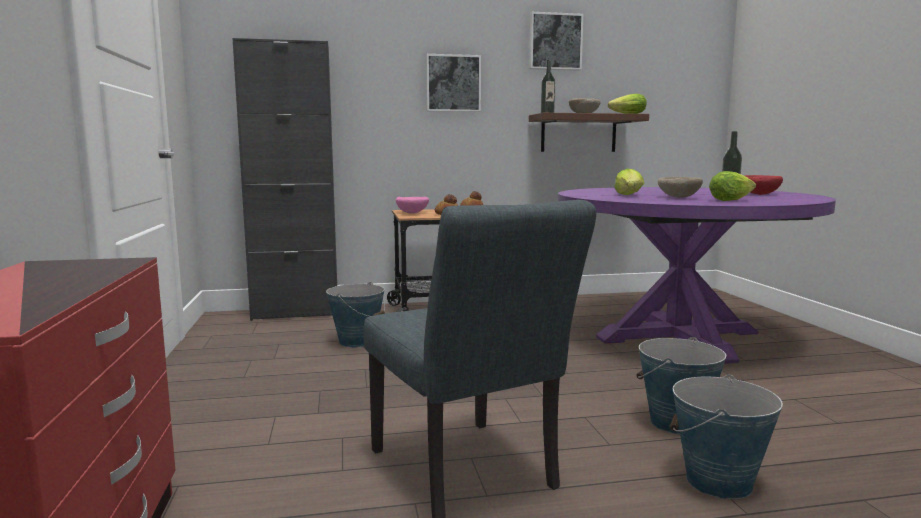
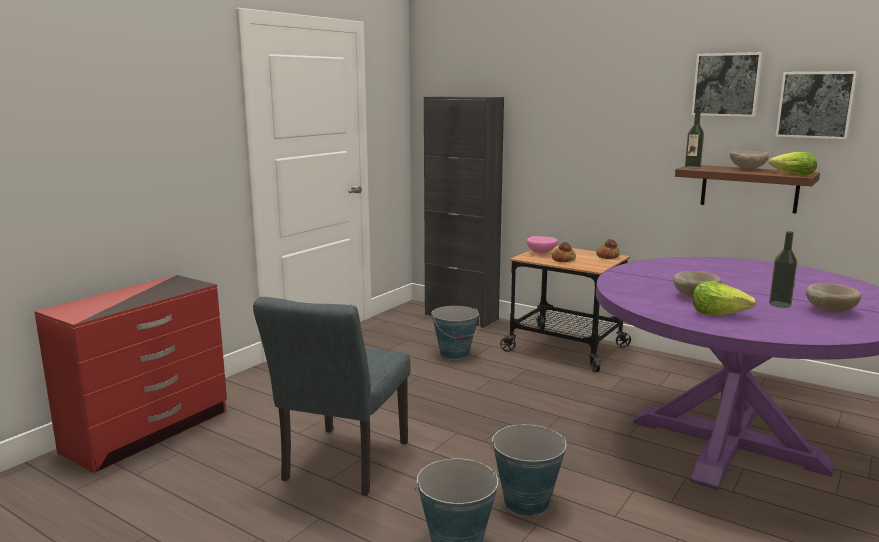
camera: 45 degrees right, 5 degrees up
picture [426,54,481,112] -> picture moved to [775,71,857,139]
lettuce [614,169,644,195] -> none
red bowl [745,175,783,195] -> beige bowl [806,283,861,312]

